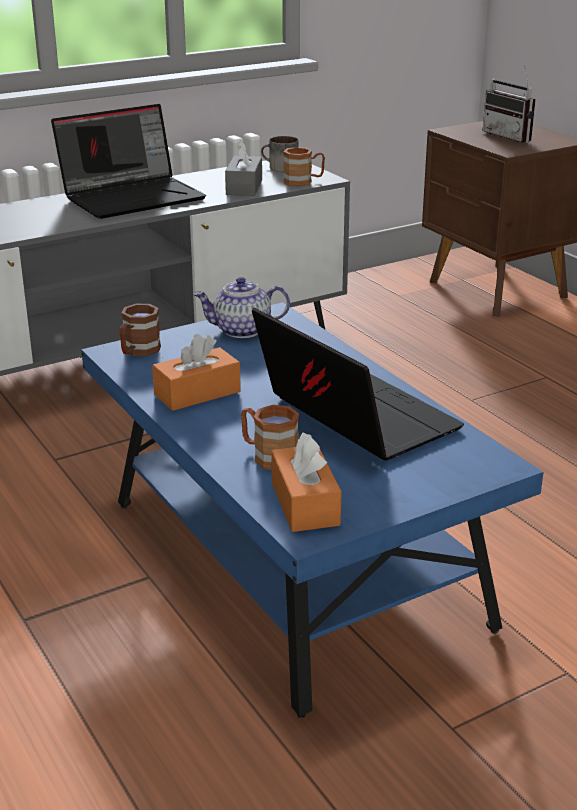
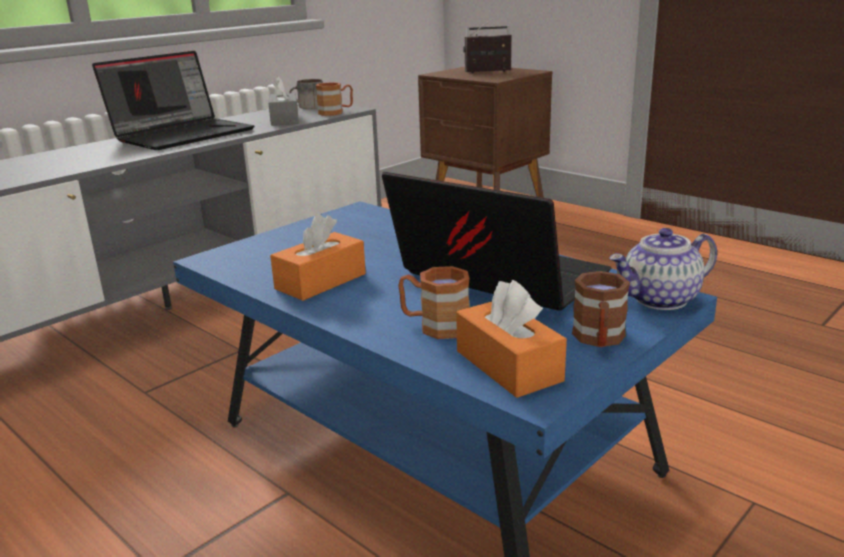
camera: 15 degrees left, 5 degrees down
brown mug [120,304,161,356] -> brown mug moved to [572,271,630,347]
teapot [193,277,290,338] -> teapot moved to [609,228,717,310]
radio [483,65,536,143] -> radio turned 135 degrees clockwise [463,15,512,73]

